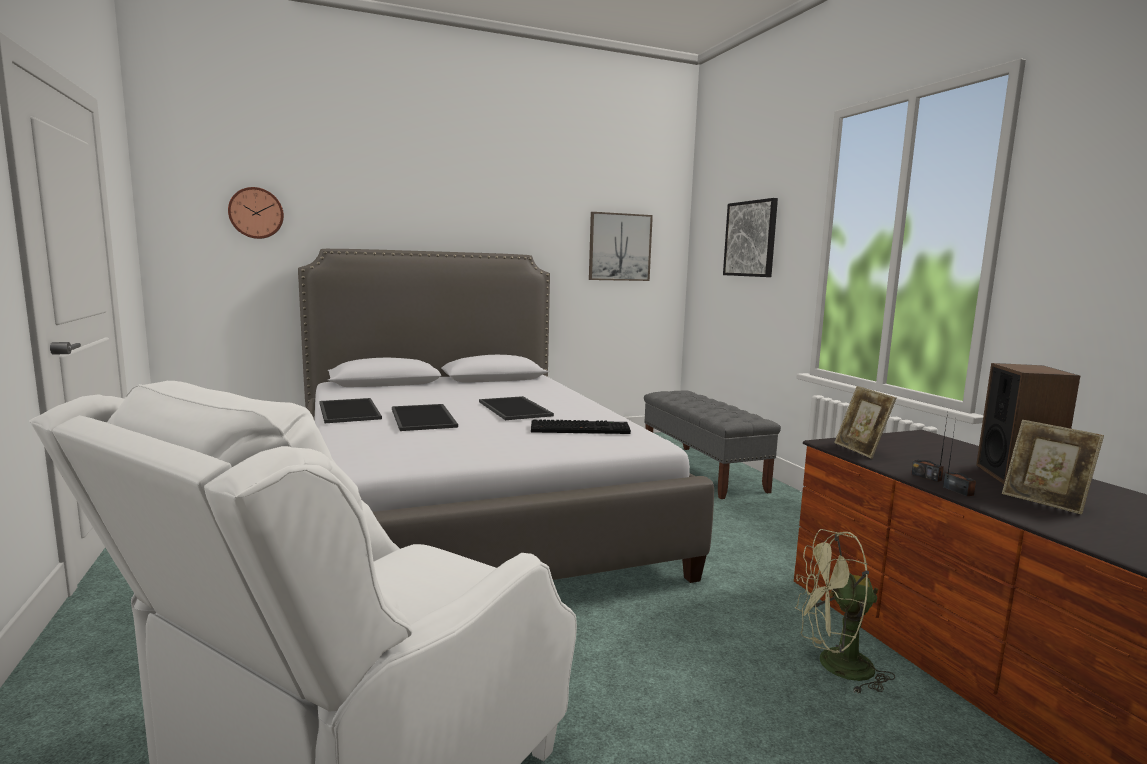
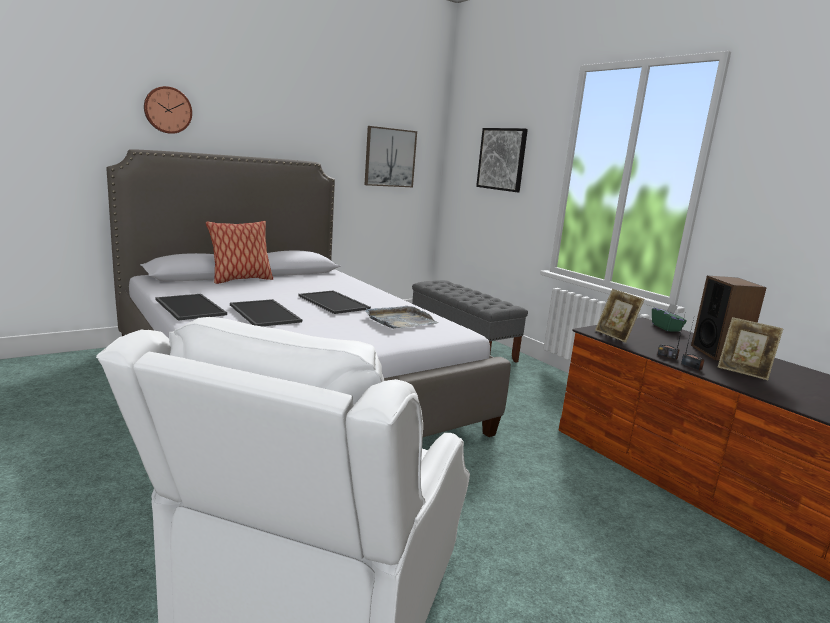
camera: 15 degrees left, 5 degrees up
wall clock [228,187,284,239] -> wall clock moved to [144,86,192,134]
keyboard [531,419,631,434] -> grey tray [365,306,438,329]
green fan [795,529,895,695] -> none
none -> pillow [206,221,273,284]
none -> green tissue box [652,303,687,332]

